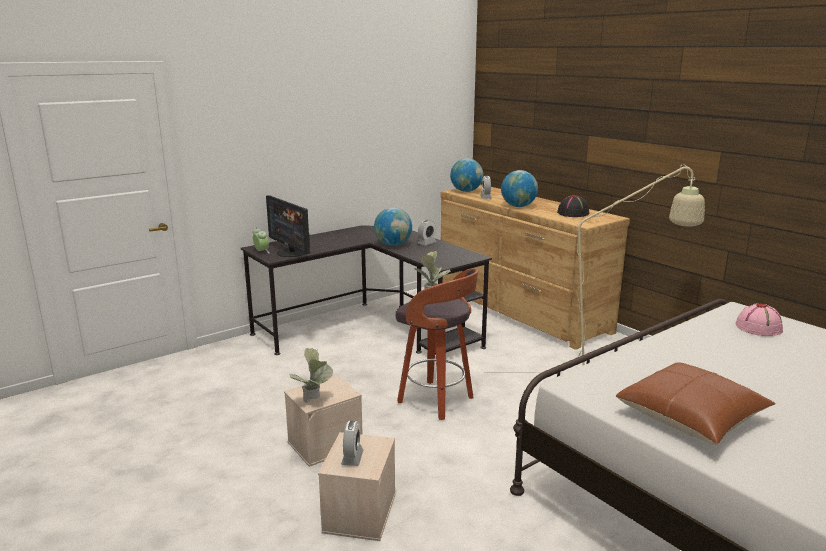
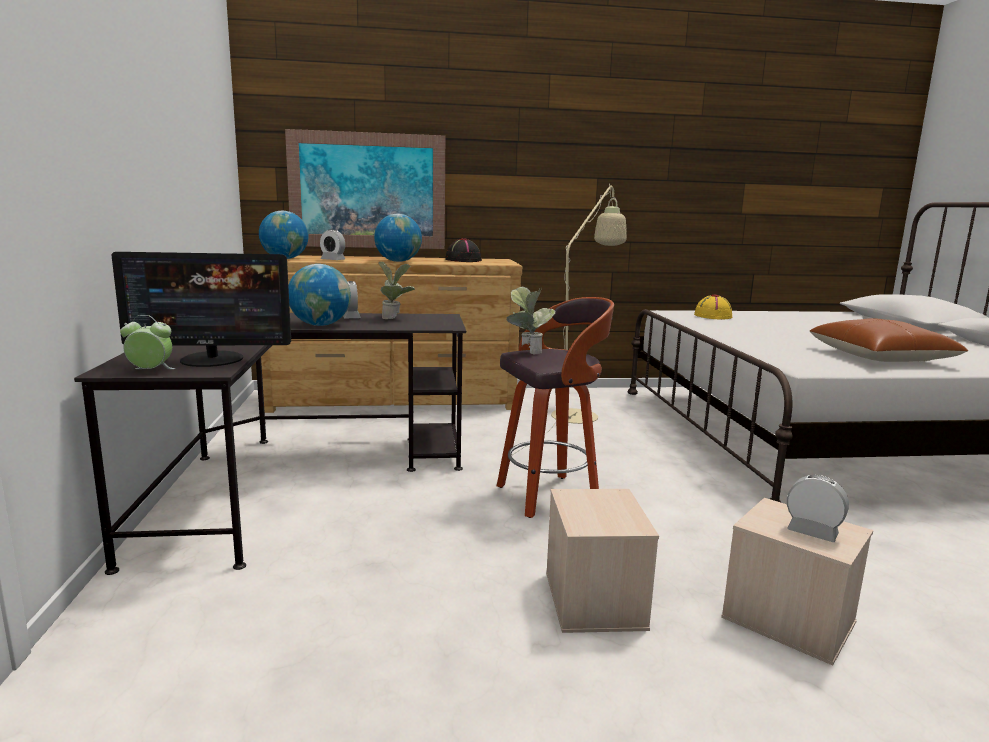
camera: 60 degrees left, 5 degrees down
potted plant [289,348,333,403] -> potted plant moved to [378,262,415,319]
pink hat [736,303,783,336] -> yellow hat [694,294,732,320]
none -> picture [285,129,445,249]

